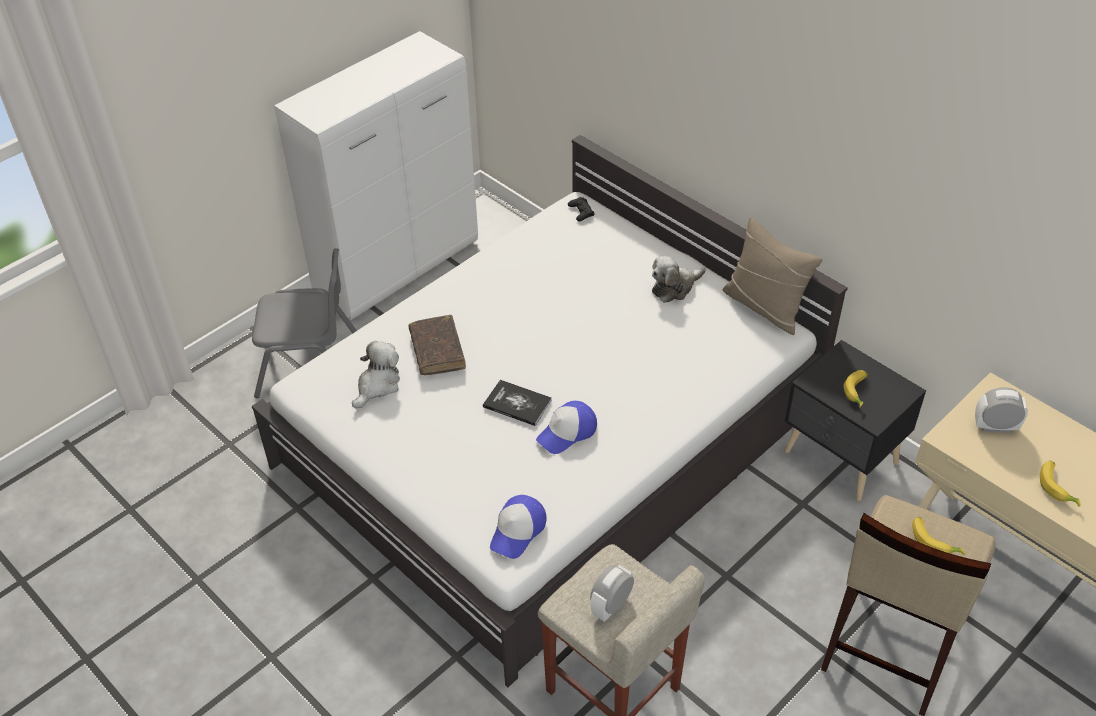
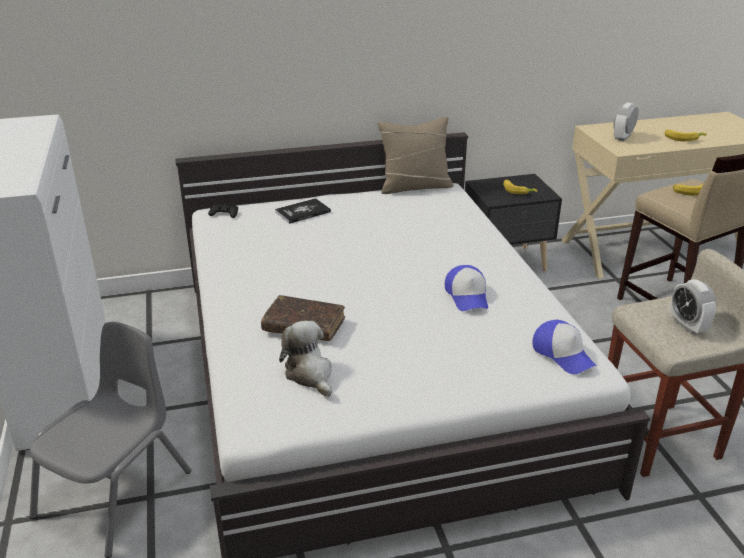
camera: 60 degrees left, 15 degrees down
book [483,380,552,426] -> book moved to [275,198,331,224]
plush toy [652,256,706,303] -> none

